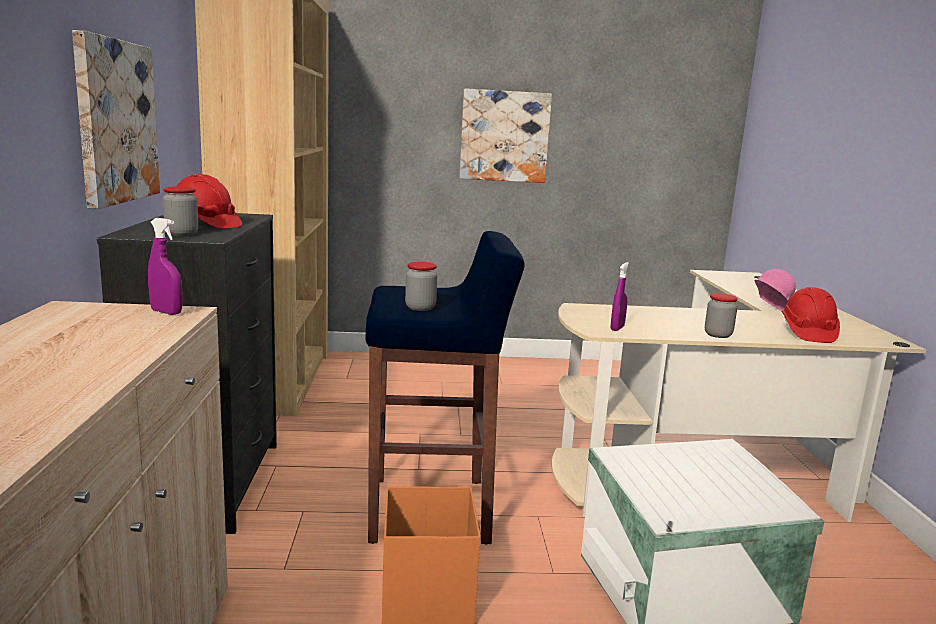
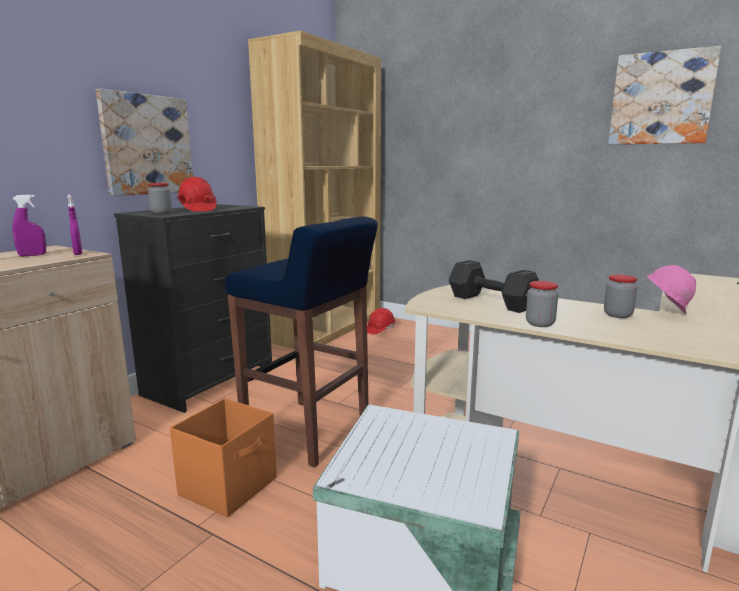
camera: 35 degrees right, 0 degrees up
jar [405,262,437,311] -> jar moved to [604,274,637,318]
picture [459,88,552,183] -> picture moved to [608,46,721,145]
purple spray bottle [611,262,629,331] -> purple spray bottle moved to [12,195,46,256]
red hard hat [782,287,840,343] -> red hard hat moved to [367,308,396,335]
none -> black dumbbell [449,260,539,313]

